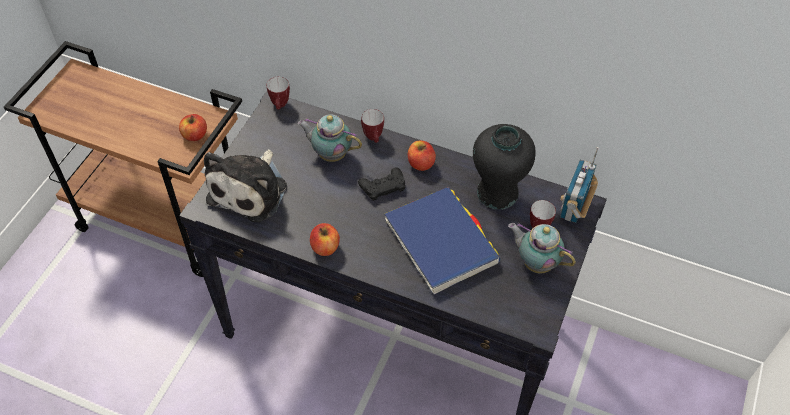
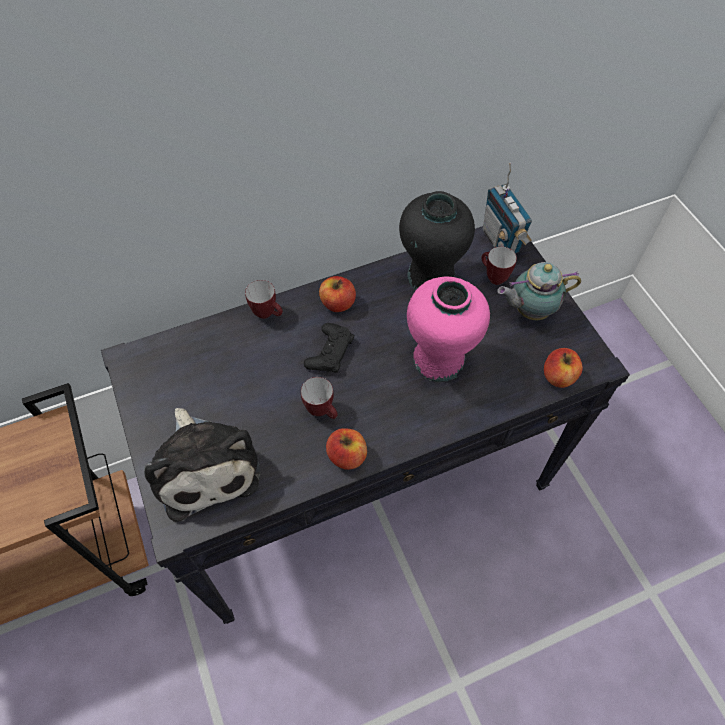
camera: 45 degrees left, 5 degrees up
apple [179,114,207,141] -> apple moved to [544,348,583,388]
mug [267,77,290,110] -> mug moved to [301,377,338,419]
teapot [298,114,362,162] -> none
blue book [384,187,501,294] -> pink vase [407,277,490,382]

